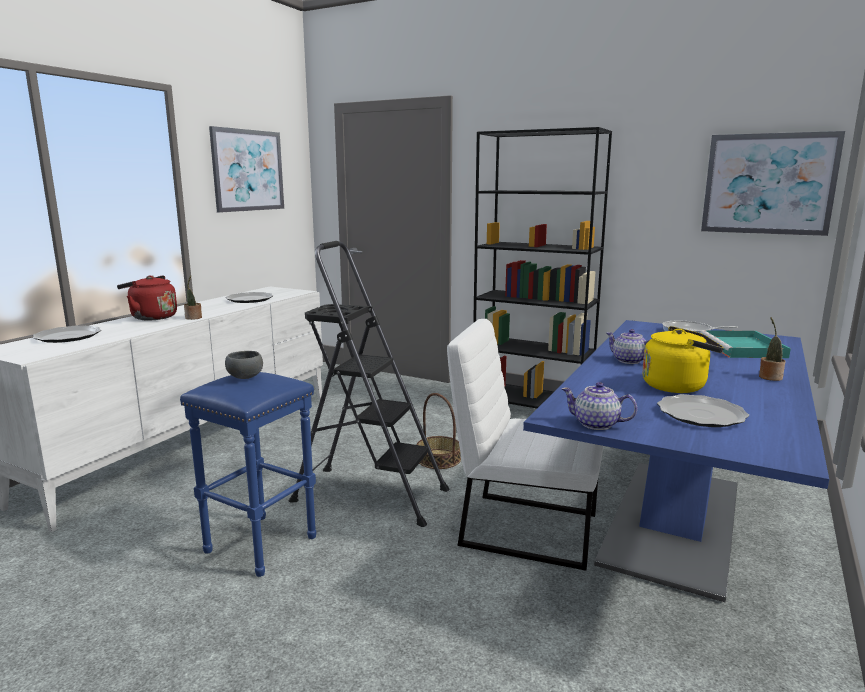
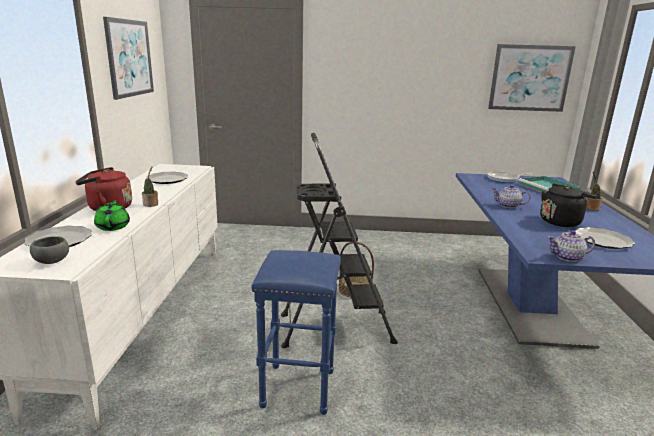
camera: 25 degrees left, 5 degrees up
grey bowl [225,351,263,379] -> grey bowl moved to [30,236,69,264]
white chair [447,319,604,571] -> none
black bookcase [473,127,612,408] -> none
yellow kettle [642,326,724,393] -> black kettle [540,183,597,227]
none -> green teapot [94,200,130,231]

